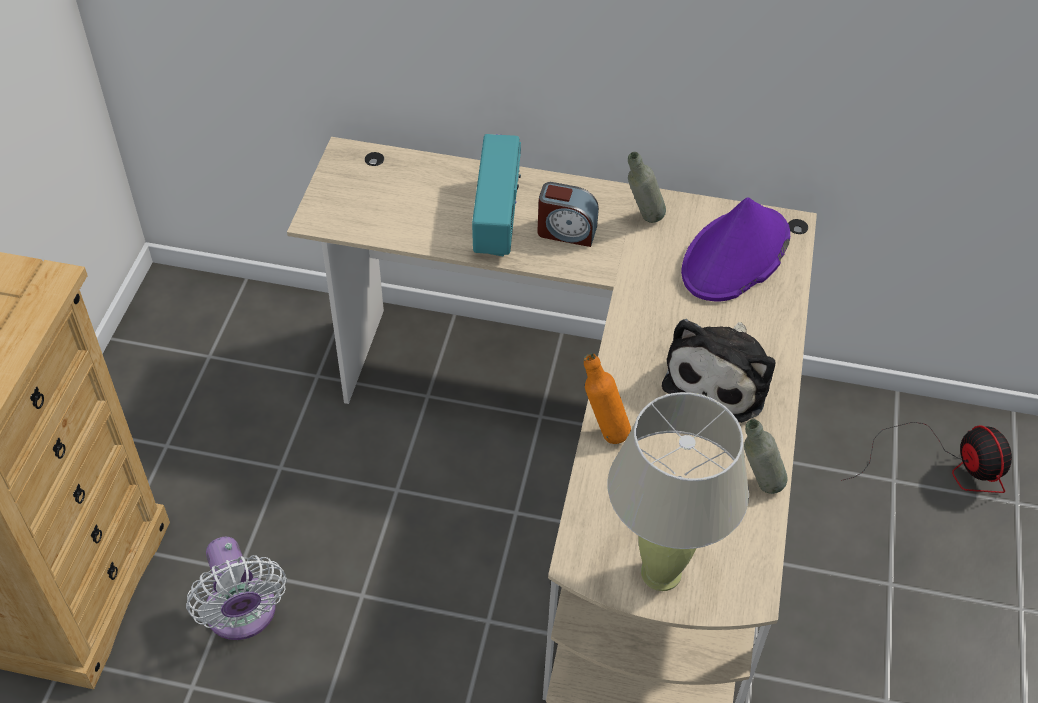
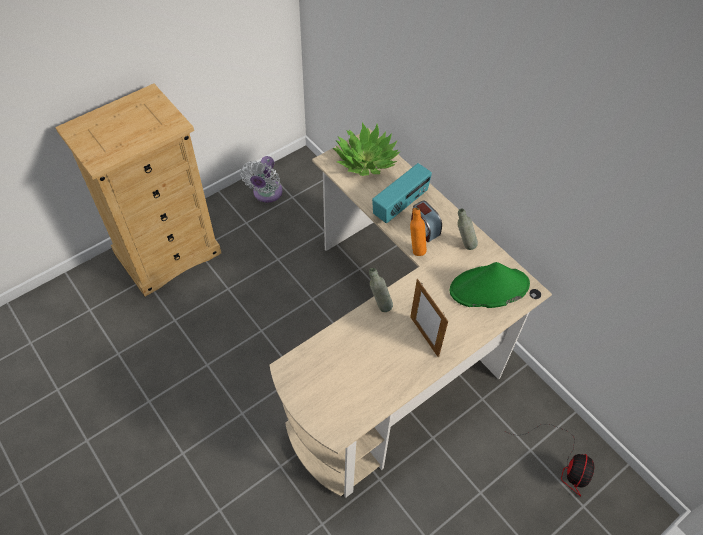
camera: 40 degrees right, 5 degrees up
white fan [186,537,287,640] -> white fan moved to [240,156,282,203]
orange bottle [584,353,631,444] -> orange bottle moved to [410,207,427,256]
beige table lamp [607,392,749,591] -> none
plush toy [662,319,775,423] -> picture frame [410,279,448,358]
purple hat [681,197,790,302] -> green hat [450,262,530,308]
grey bottle [744,419,788,494] -> grey bottle moved to [369,268,393,312]
none -> potted plant [333,123,400,176]

